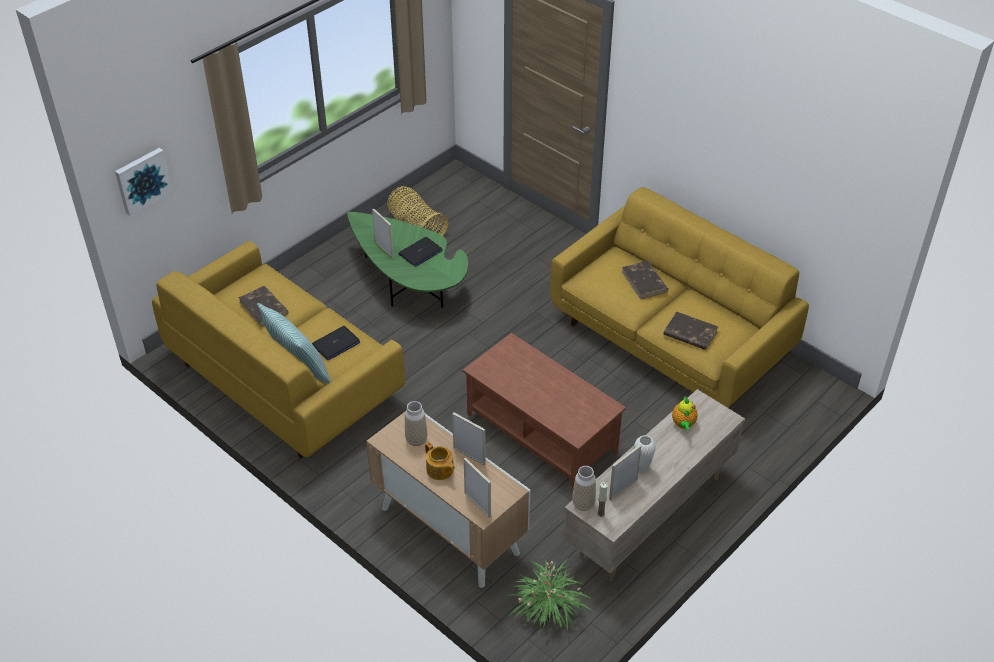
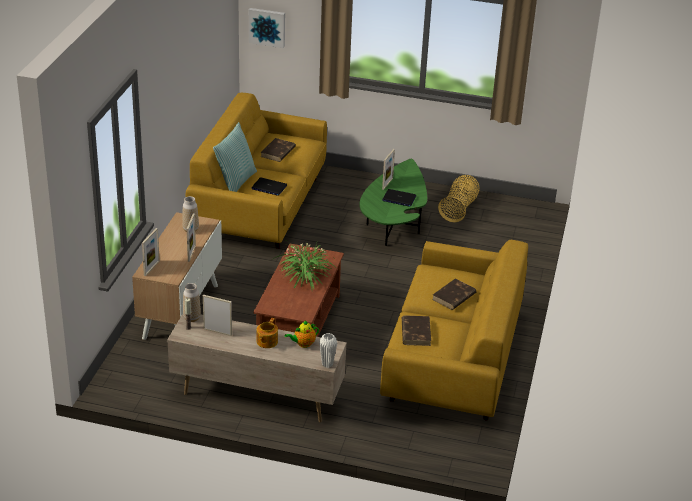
camera: 60 degrees right, 10 degrees down
teapot [425,442,455,480] -> teapot moved to [256,318,278,348]
potted plant [504,558,594,630] -> potted plant moved to [273,241,335,290]
white vase [634,435,656,474] -> white vase moved to [319,333,337,368]

